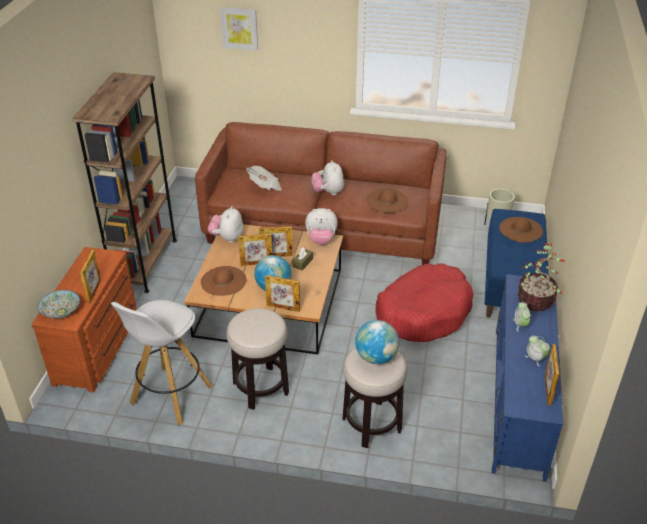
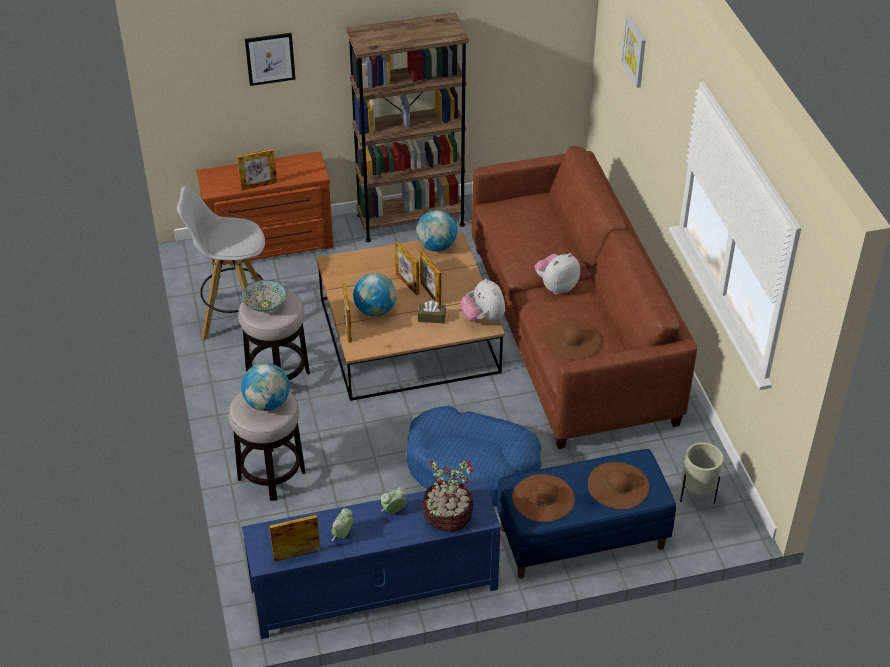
camera: 65 degrees right, 5 degrees up
bowl [37,290,80,319] -> bowl moved to [241,280,286,312]
brown hat [201,266,246,296] -> brown hat moved to [512,474,575,522]
plush toy [208,206,243,242] -> globe [416,210,457,252]
newspaper [246,166,281,191] -> none
red dog bed [375,263,473,342] -> blue dog bed [406,406,542,506]
none -> picture [245,33,296,86]

